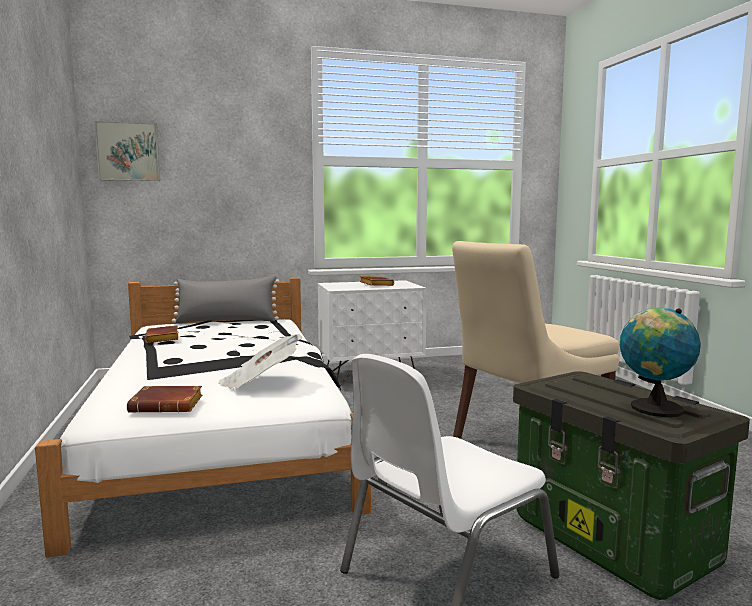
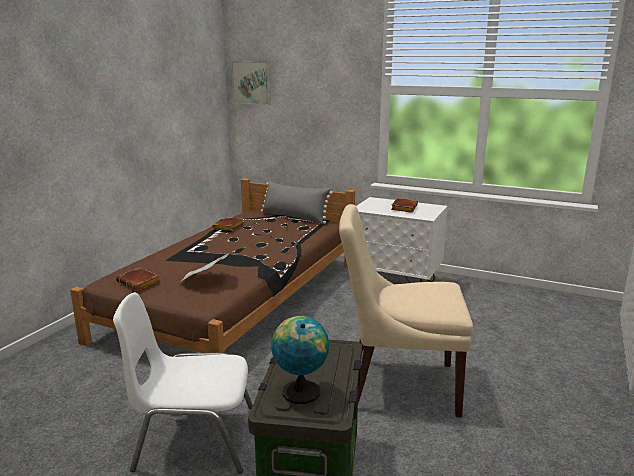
camera: 40 degrees right, 10 degrees up
white bed [35,277,371,557] -> brown bed [70,178,355,353]

